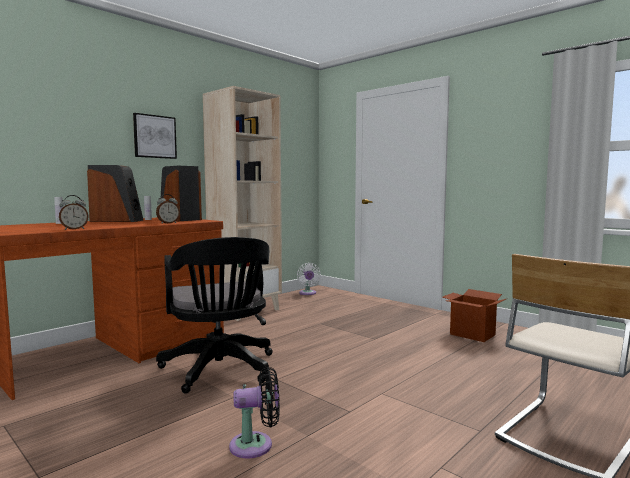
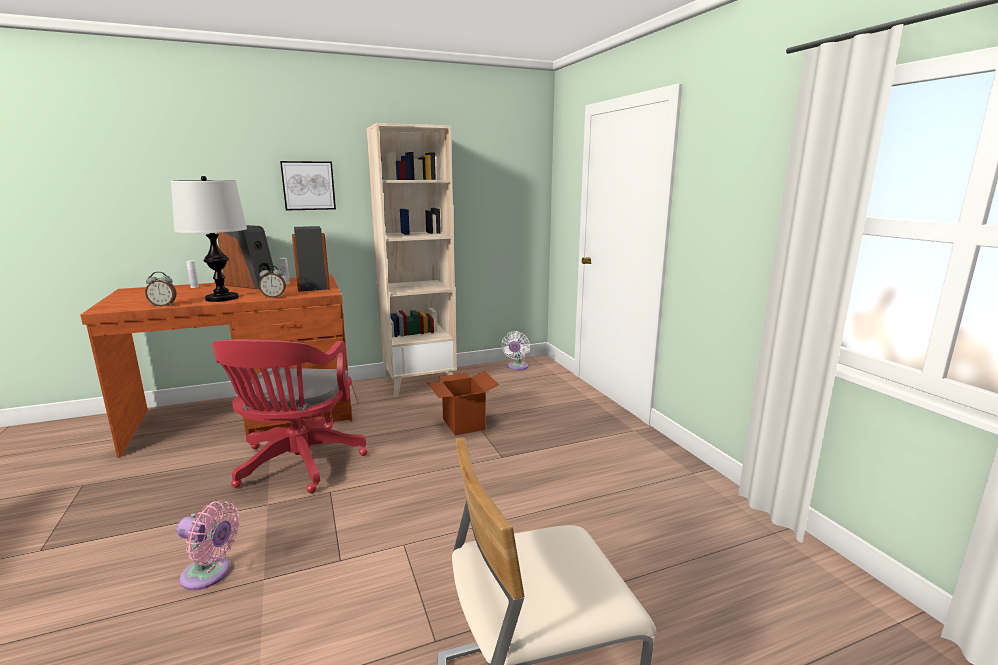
camera: 25 degrees right, 10 degrees up
black office chair [156,237,273,394] -> red office chair [212,339,368,493]
black fan [229,367,280,459] -> pink fan [176,500,240,590]
cardboard box [442,289,506,342] -> cardboard box moved to [427,371,499,436]
none -> table lamp [171,176,247,302]

